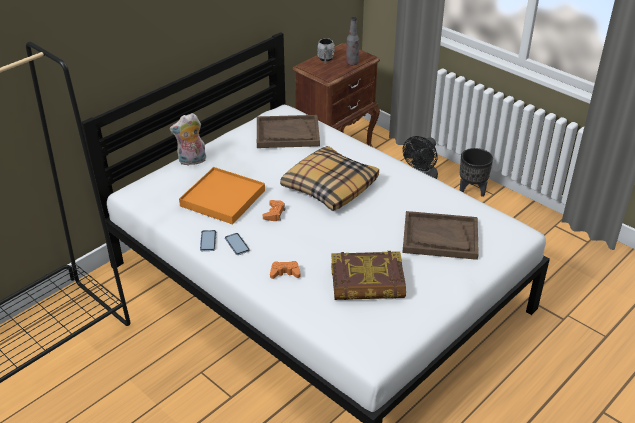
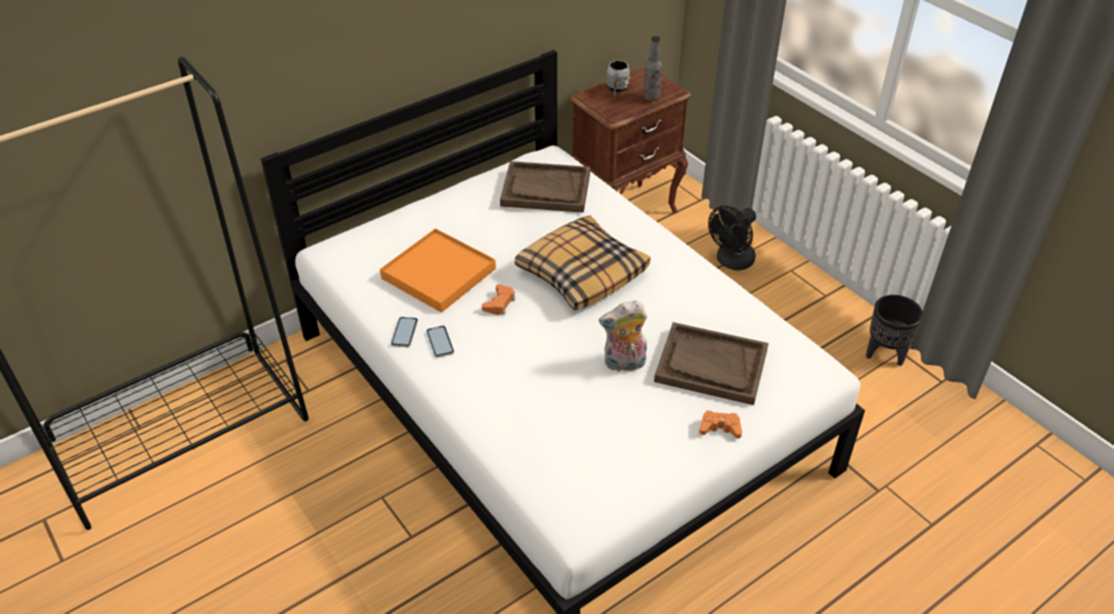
camera: 10 degrees right, 5 degrees up
plush toy [170,113,206,166] -> plush toy moved to [599,300,647,372]
orange game controller [270,261,301,279] -> orange game controller moved to [699,410,742,439]
book [331,251,406,300] -> none
black planter [460,148,493,197] -> black planter moved to [866,295,923,366]

